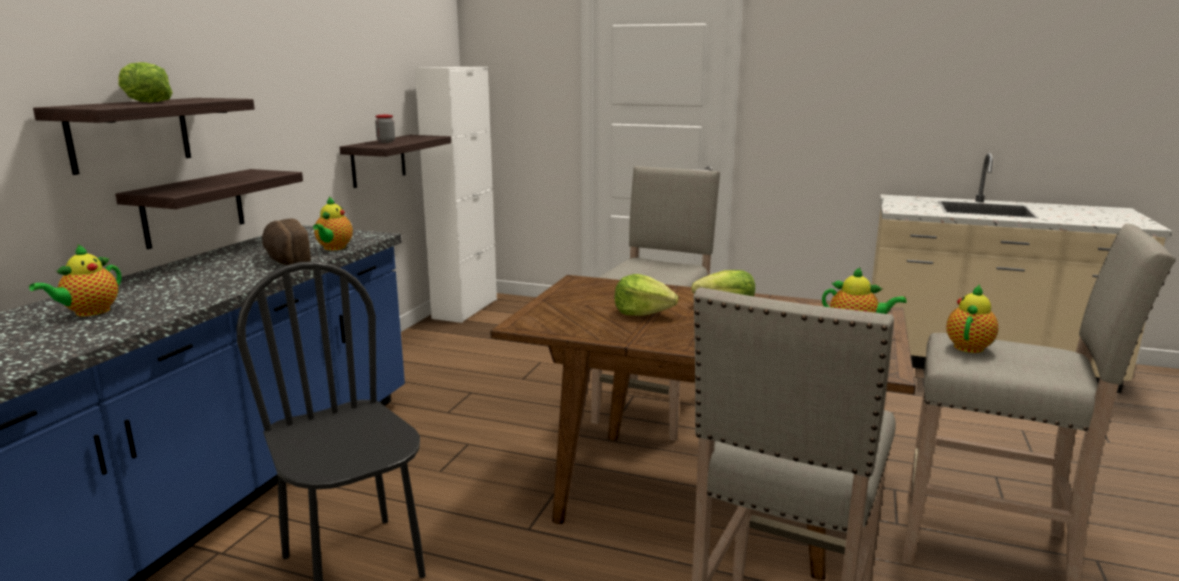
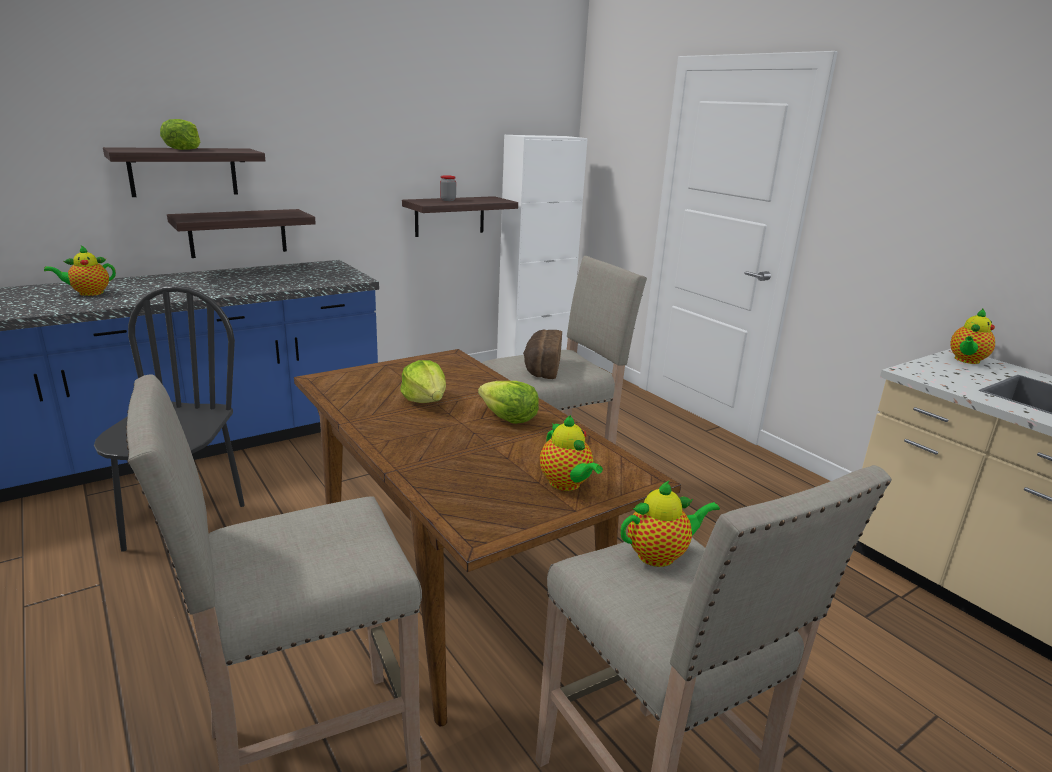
camera: 35 degrees right, 5 degrees up
bread [262,218,311,265] -> bread moved to [523,330,562,379]
teapot [313,196,353,250] -> teapot moved to [950,309,995,364]

